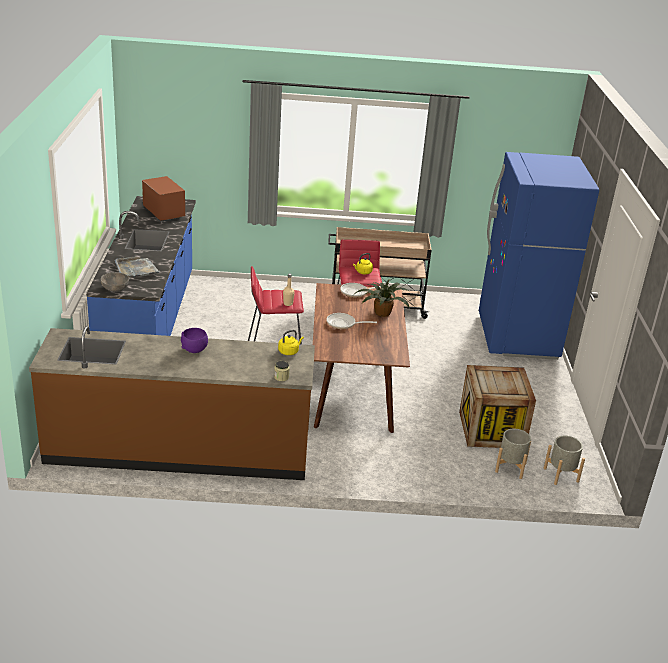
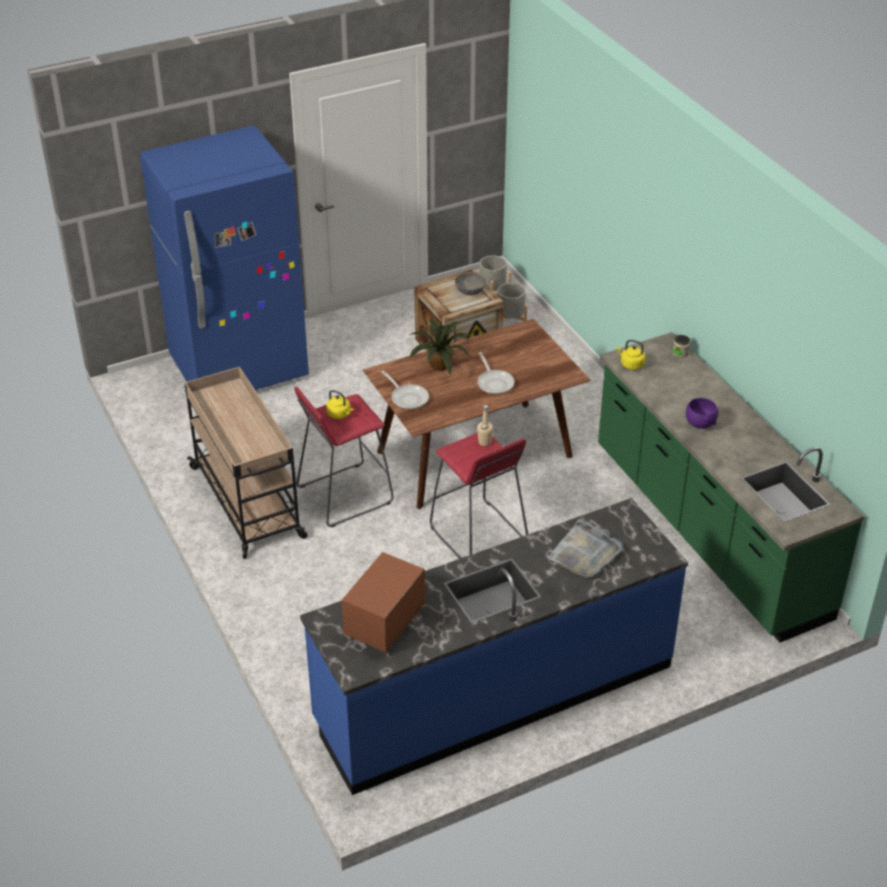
camera: 115 degrees left, 10 degrees up
brown counter [29,326,315,480] -> green counter [598,332,864,642]
grey bowl [101,272,129,292] -> grey bowl moved to [455,272,486,295]

